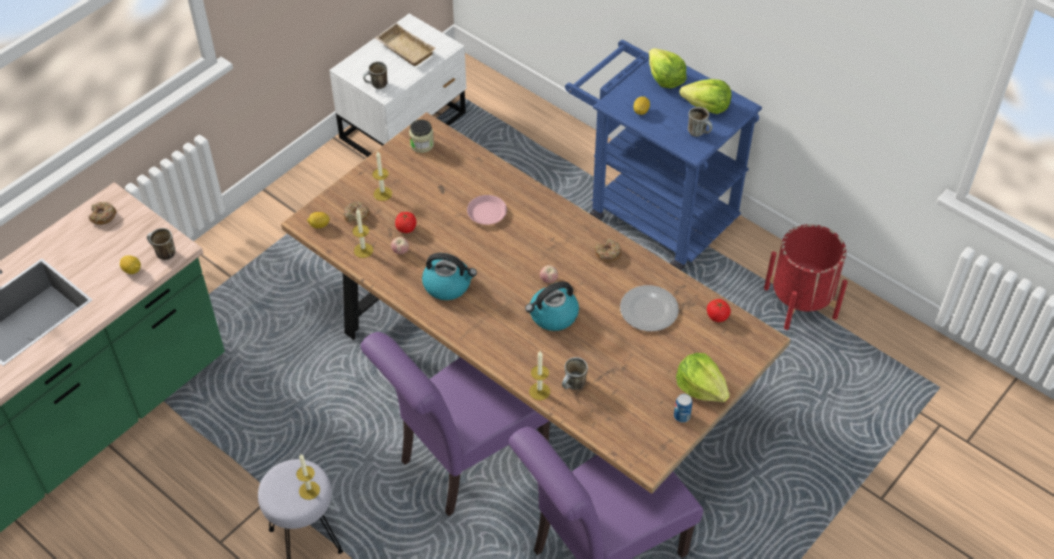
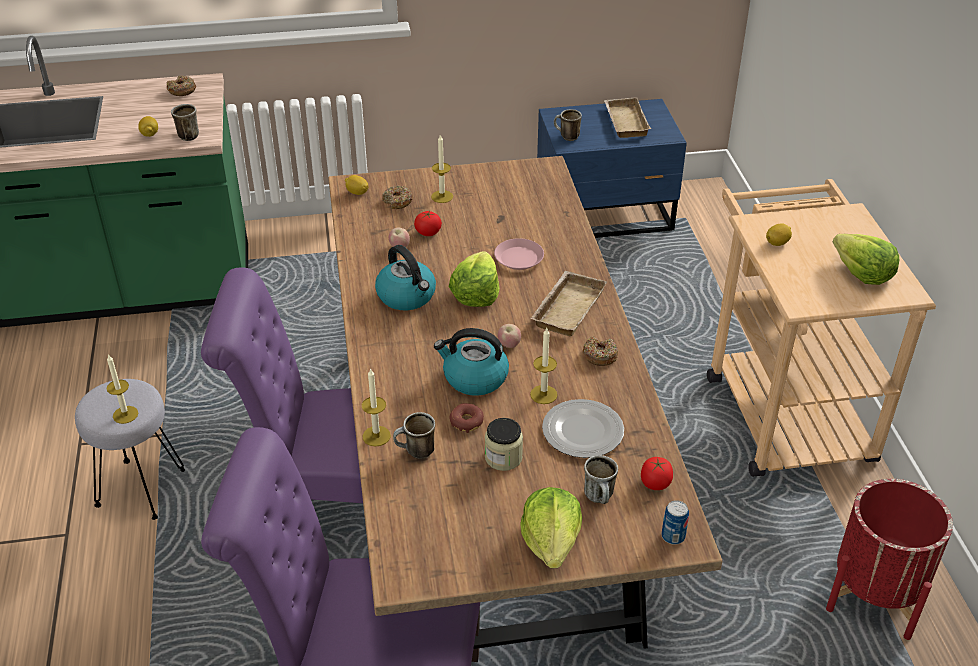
camera: 40 degrees right, 10 degrees down
white nightstand [329,14,467,157] -> blue nightstand [537,99,687,238]
candle [352,208,373,258] -> candle moved to [530,328,558,404]
jar [409,119,434,153] -> jar moved to [485,418,523,471]
blue cart [565,40,762,270] -> beige cart [707,179,936,477]
lettuce [649,48,687,89] -> lettuce moved to [449,251,500,307]
can [674,394,692,423] -> can moved to [662,500,689,545]
mug [688,107,713,137] -> mug moved to [584,455,618,504]
none -> donut [450,403,484,433]
none -> beige tray [530,271,607,336]

